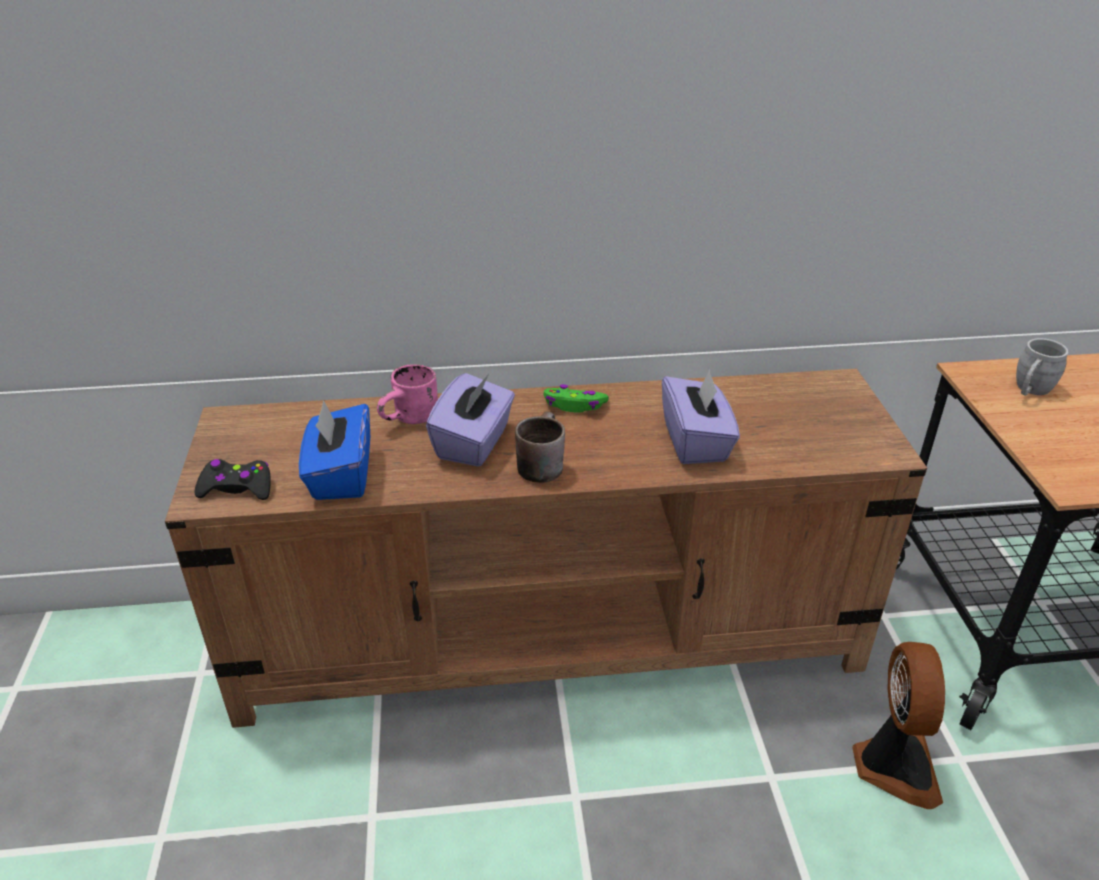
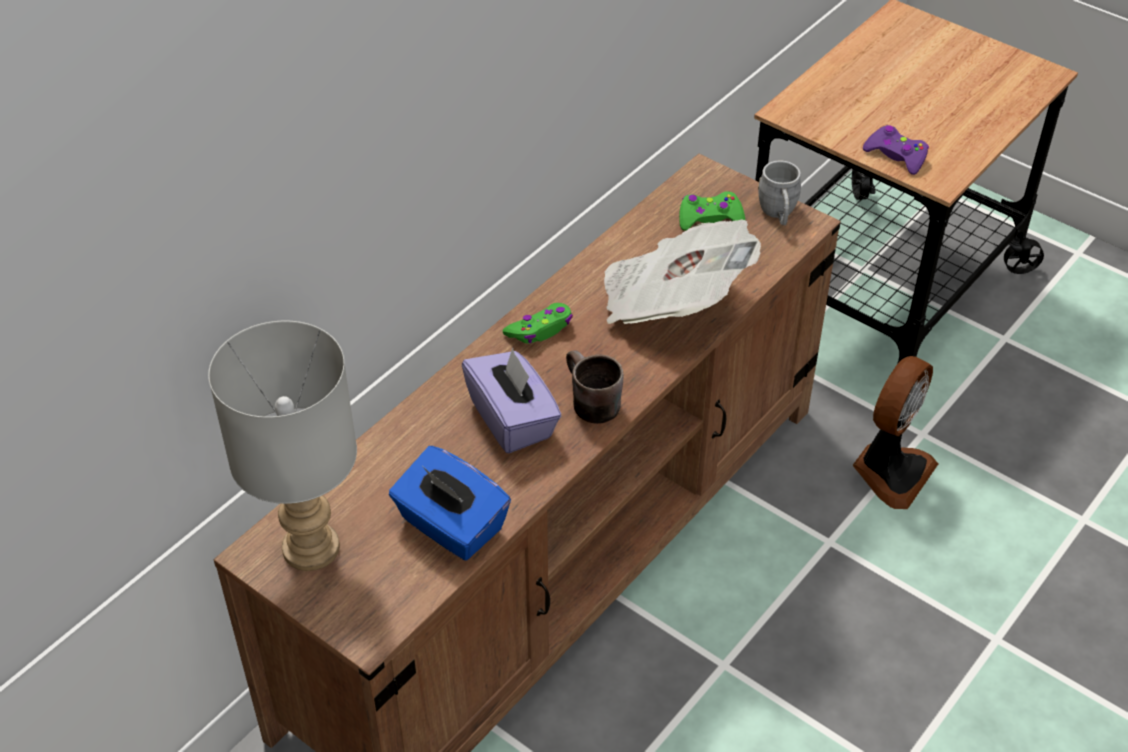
camera: 45 degrees left, 10 degrees up
black game controller [194,459,271,500] -> none
pink mug [377,364,438,424] -> none
purple tissue box [662,369,740,464] -> newspaper [604,220,761,324]
fan [852,642,945,809] -> fan turned 75 degrees clockwise [853,356,938,509]
grey mug [1016,338,1068,396] -> grey mug moved to [758,161,801,225]
none -> grey table lamp [208,321,357,571]
none -> green game controller [679,192,745,231]
none -> purple game controller [863,125,929,175]

